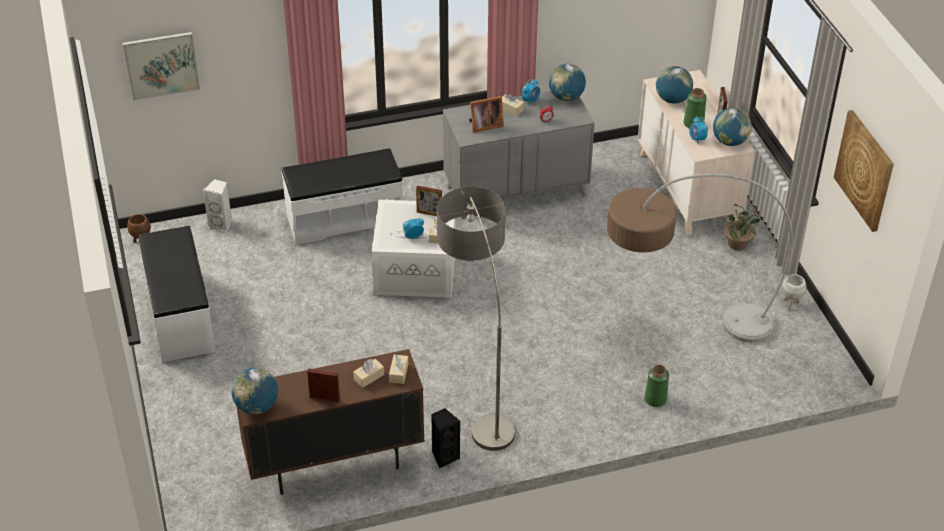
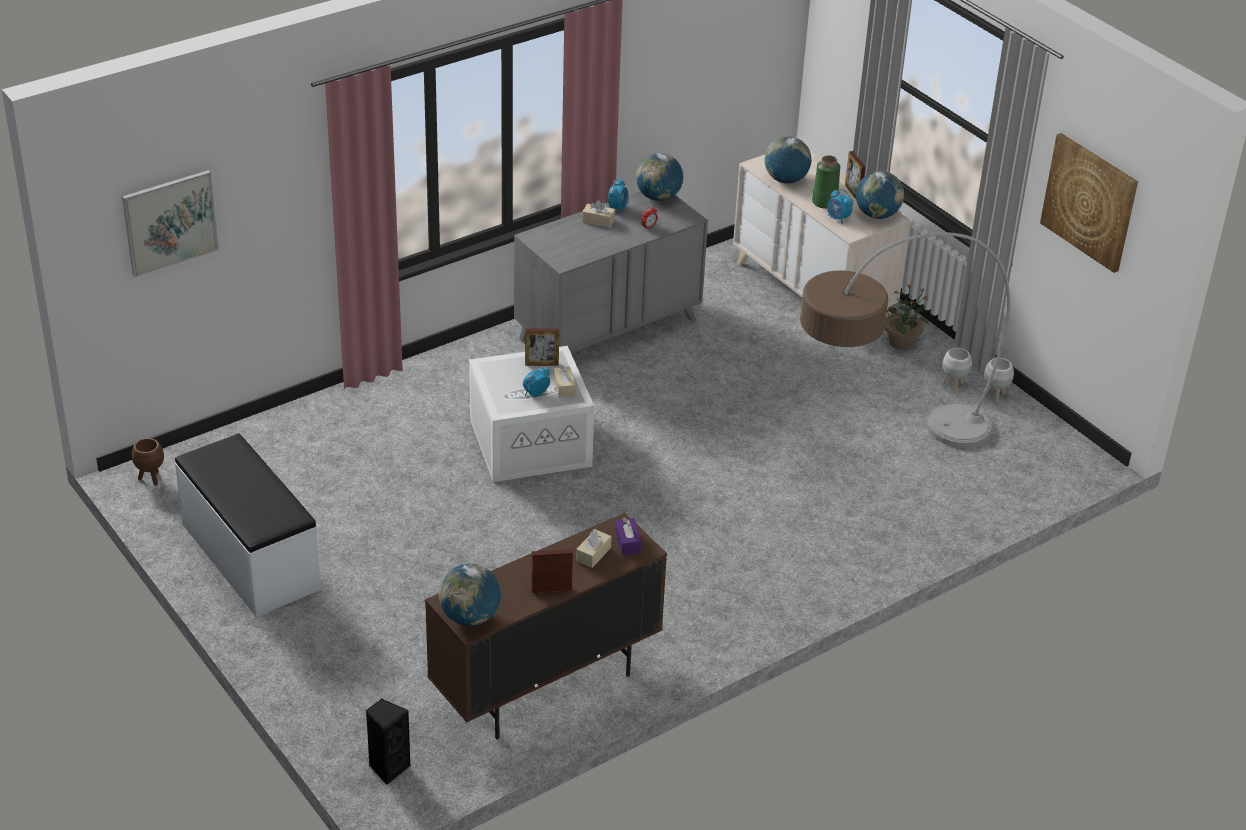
camera: 20 degrees left, 5 degrees down
white speaker [203,179,232,232] -> none
white bench [281,148,403,245] -> none
beige tissue box [389,355,408,384] -> purple tissue box [615,518,641,555]
black speaker [431,408,460,468] -> black speaker moved to [366,699,411,785]
floor lamp [437,187,515,451] -> none
picture frame [469,96,504,133] -> none
green vase [644,365,669,407] -> none
none -> white planter [942,348,972,393]

